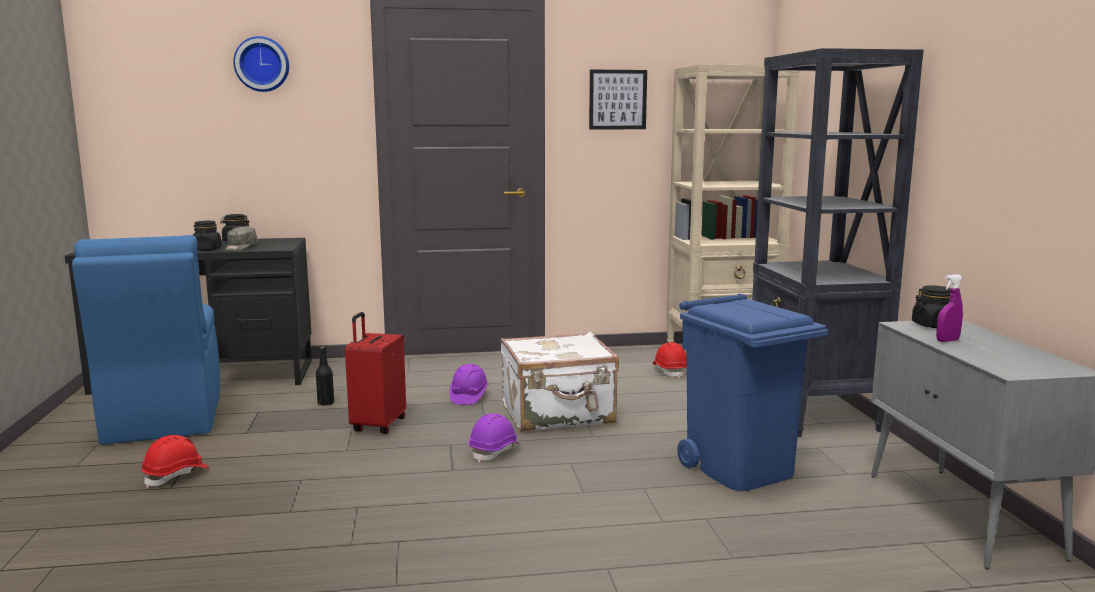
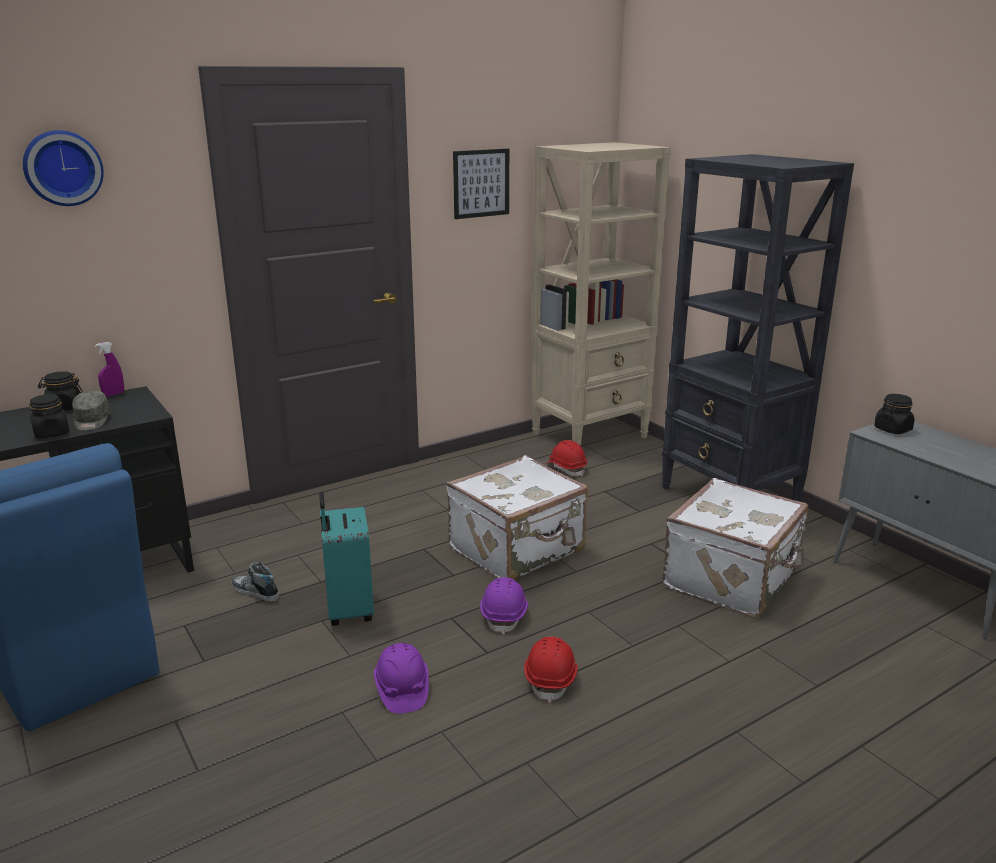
camera: 25 degrees left, 10 degrees up
red hard hat [141,435,209,488] -> red hard hat moved to [524,637,578,703]
black bottle [316,346,334,406] -> shoe [232,562,279,602]
red suitcase [345,312,406,434] -> turquoise suitcase [319,492,374,626]
purple hard hat [450,364,489,405] -> purple hard hat moved to [374,643,429,713]
blue trash can [677,293,828,491] -> white suitcase [663,478,808,618]
purple spray bottle [936,274,963,342] -> purple spray bottle moved to [95,342,124,397]

